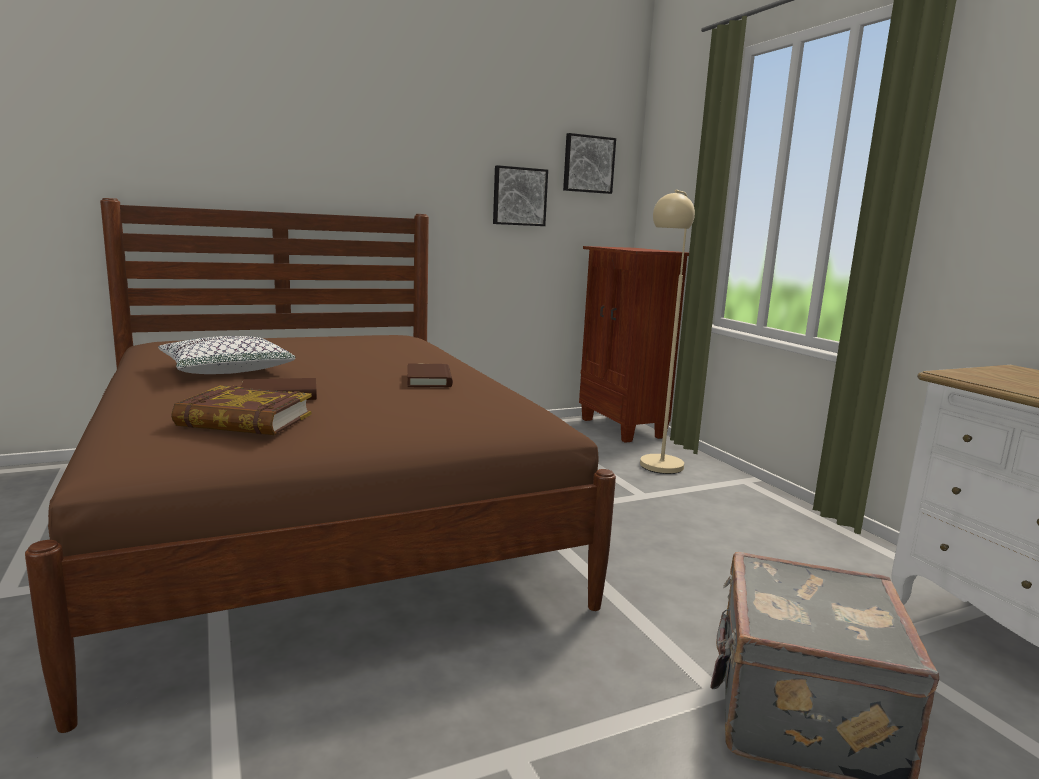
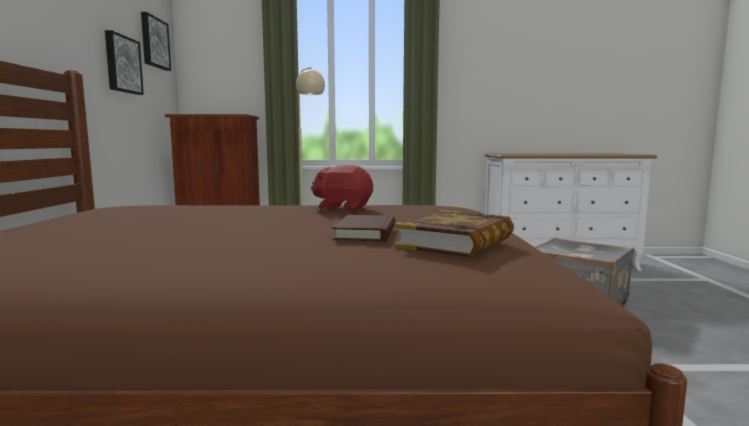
camera: 65 degrees left, 5 degrees down
white pillow [158,336,296,374] -> none
brown book [408,363,453,387] -> red plush toy [311,165,373,211]

